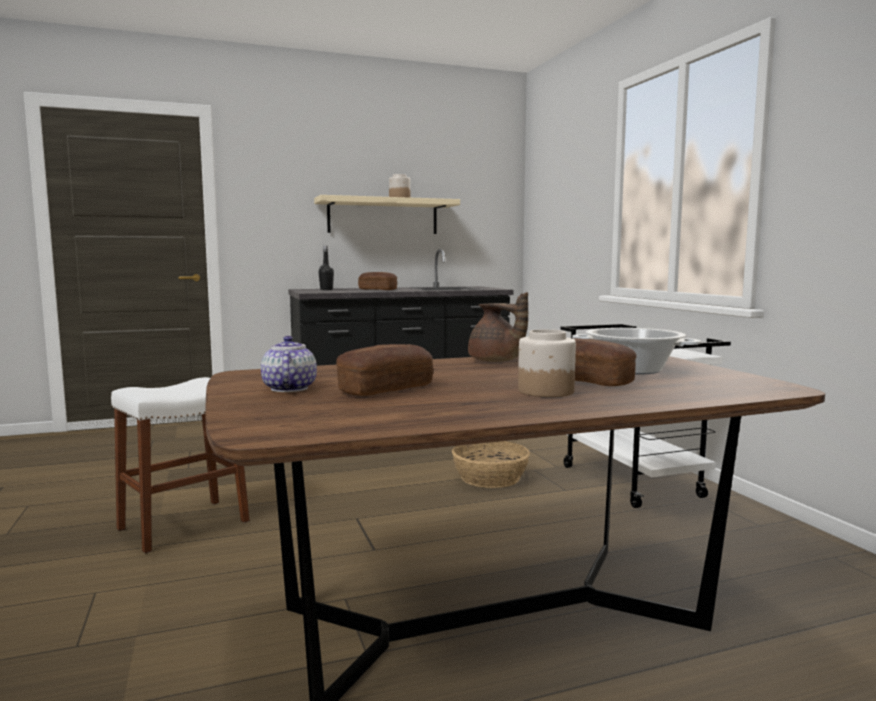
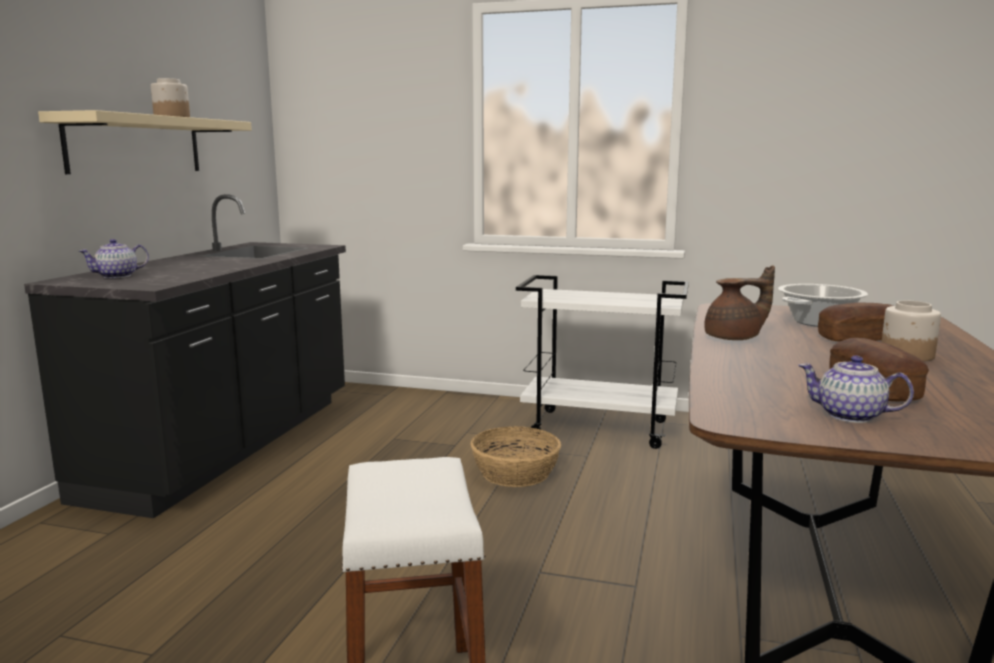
camera: 55 degrees left, 5 degrees up
black bottle [319,246,334,290] -> teapot [79,239,149,279]
bread [358,272,397,290] -> none

